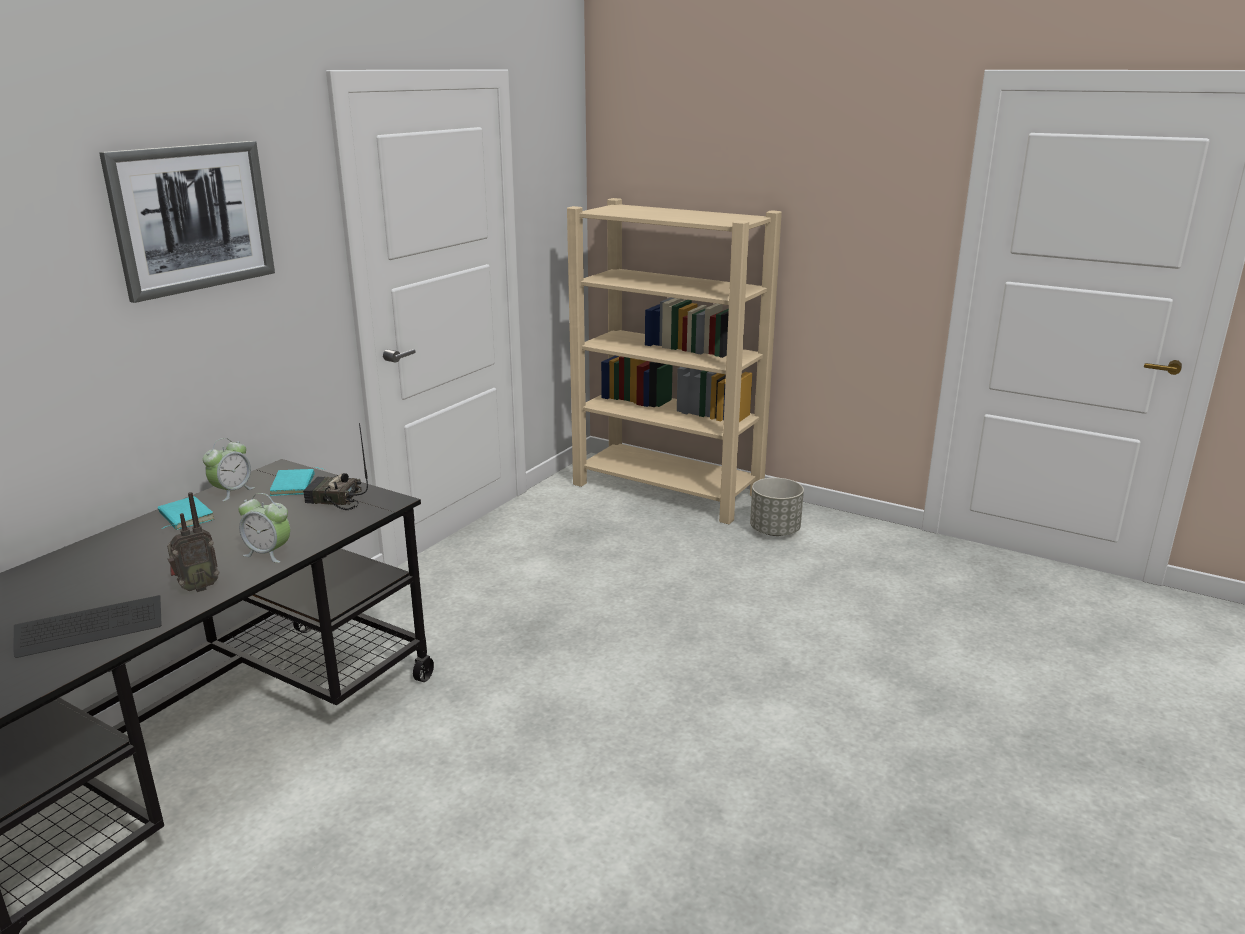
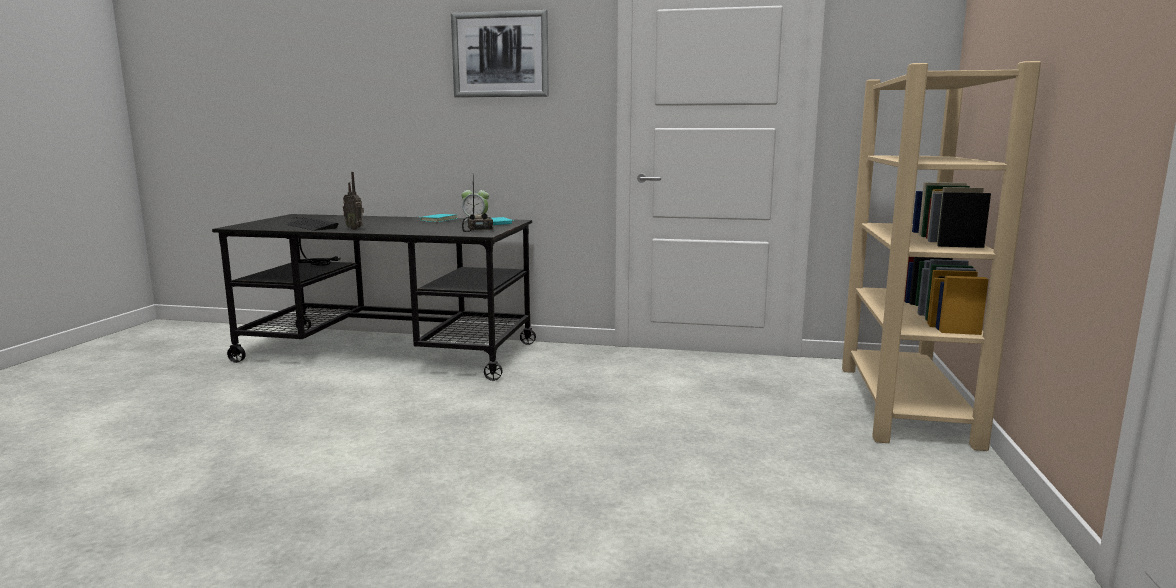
camera: 70 degrees right, 10 degrees down
alarm clock [238,493,290,563] -> none
grey planter [750,478,804,536] -> none

